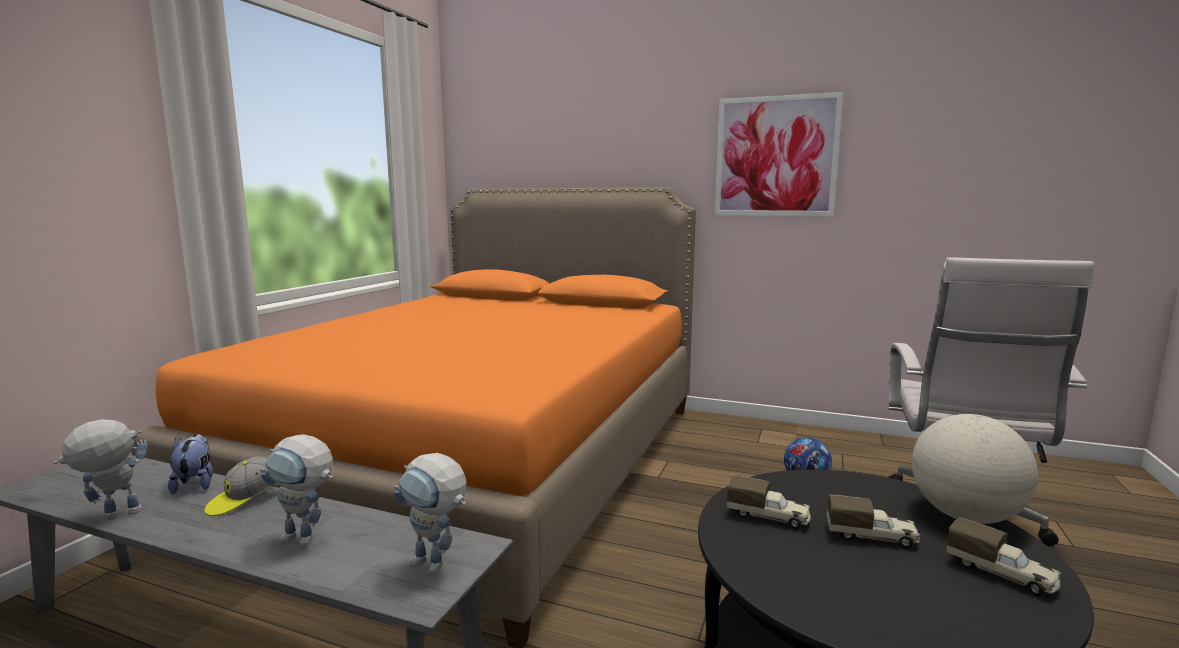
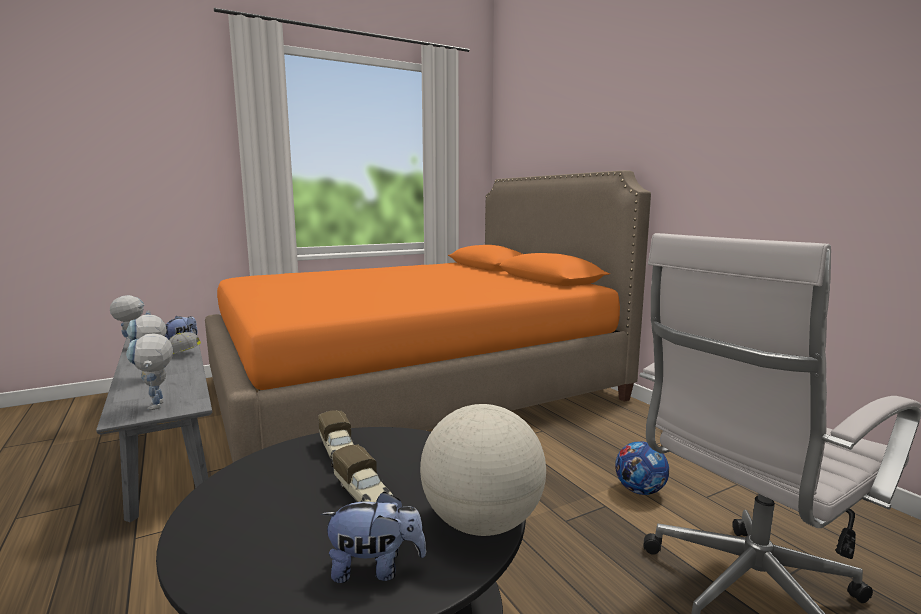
camera: 40 degrees right, 0 degrees up
picture [715,92,843,216] -> none
toy truck [946,517,1061,596] -> plush toy [321,491,427,583]

